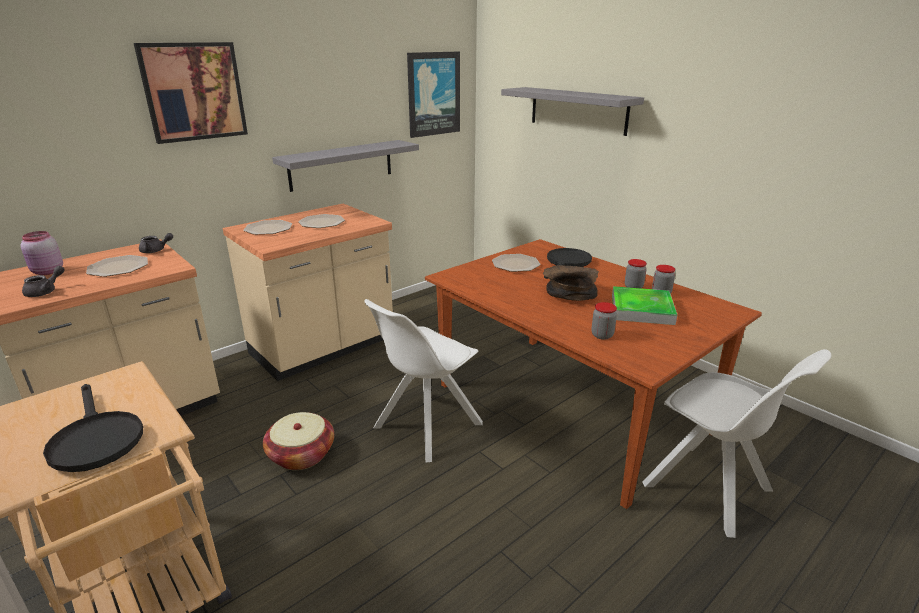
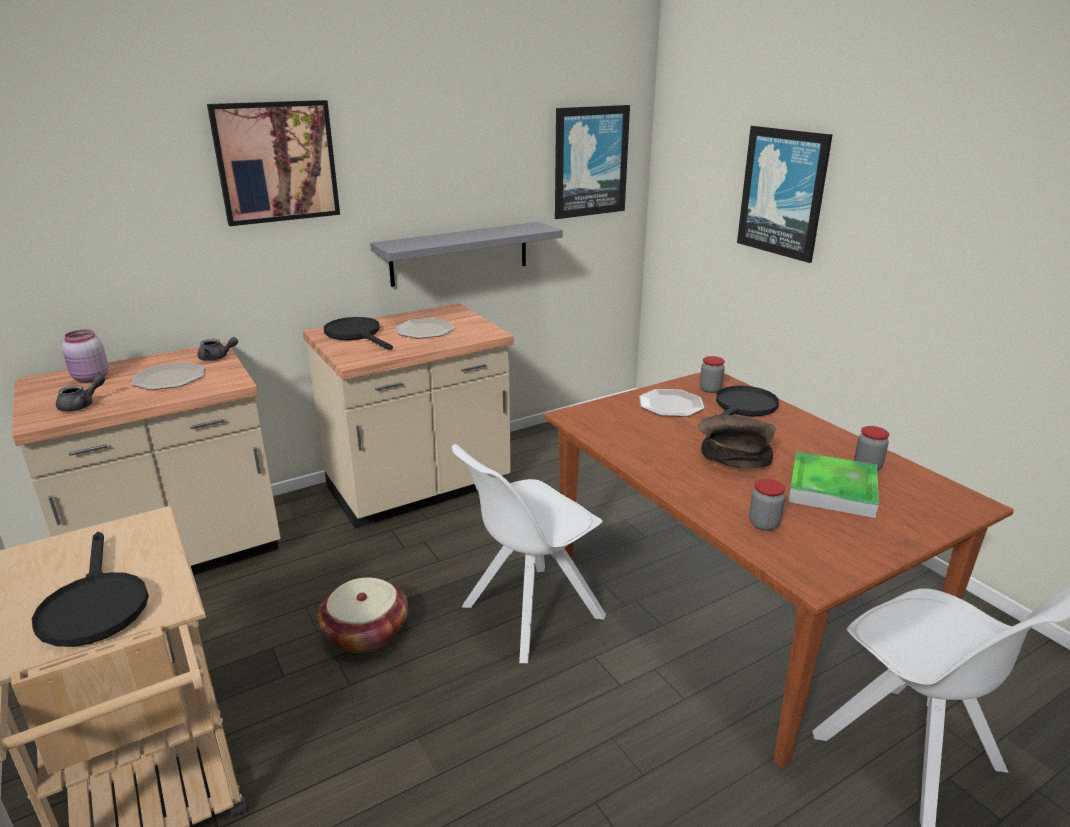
camera: 10 degrees right, 0 degrees up
plate [243,220,292,235] -> black frying pan [324,317,393,350]
grey shelf [501,87,644,136] -> picture [737,126,833,263]
jar [625,259,647,288] -> jar moved to [700,356,725,393]

